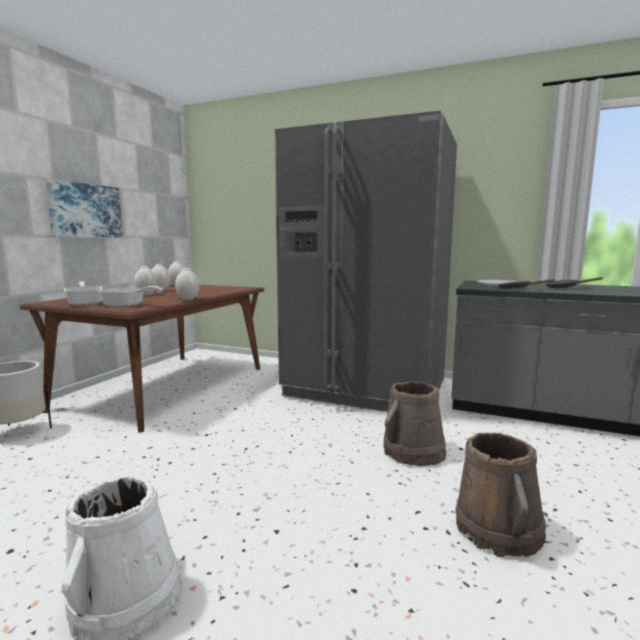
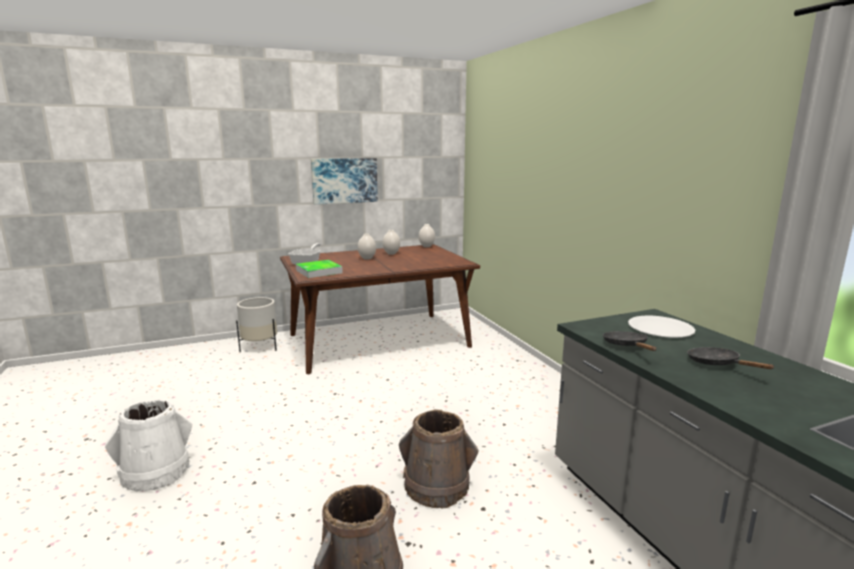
camera: 45 degrees right, 5 degrees up
frying pan [99,286,163,307] -> tray [296,260,343,278]
white vase [175,268,199,300] -> none
grey fridge [274,110,457,412] -> none

